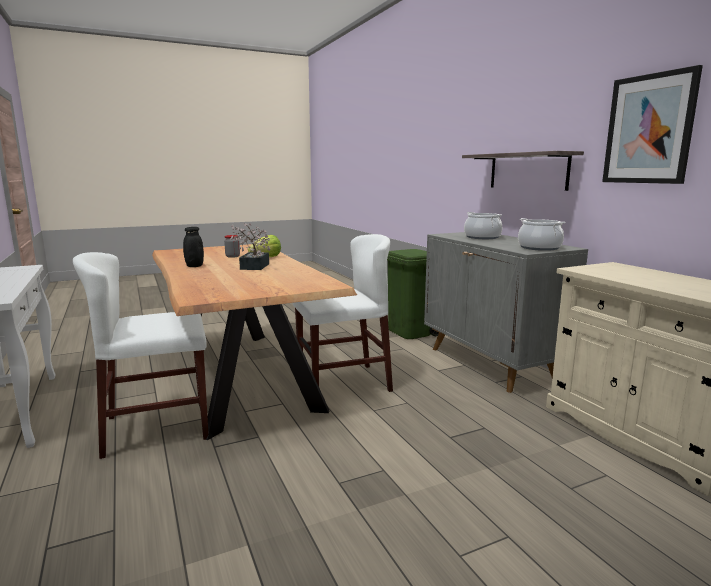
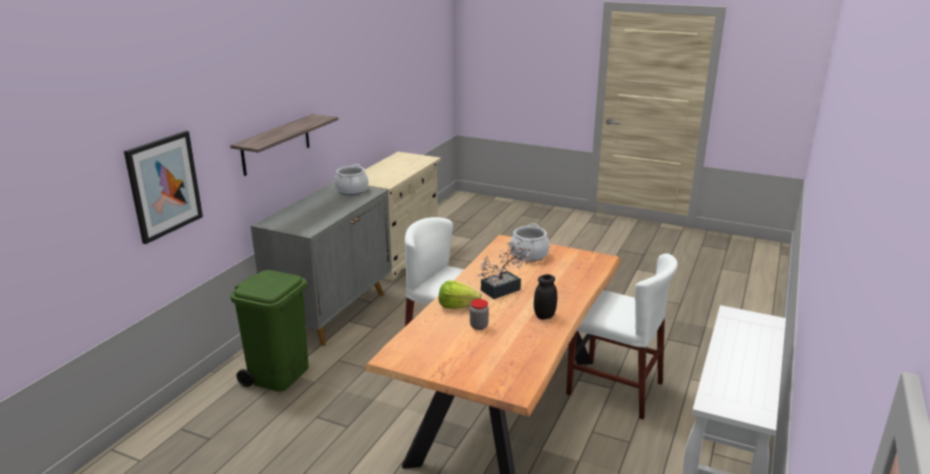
camera: 130 degrees left, 10 degrees up
cooking pot [464,212,502,239] -> cooking pot moved to [510,223,550,262]
picture [602,65,703,184] -> picture moved to [124,131,203,244]

